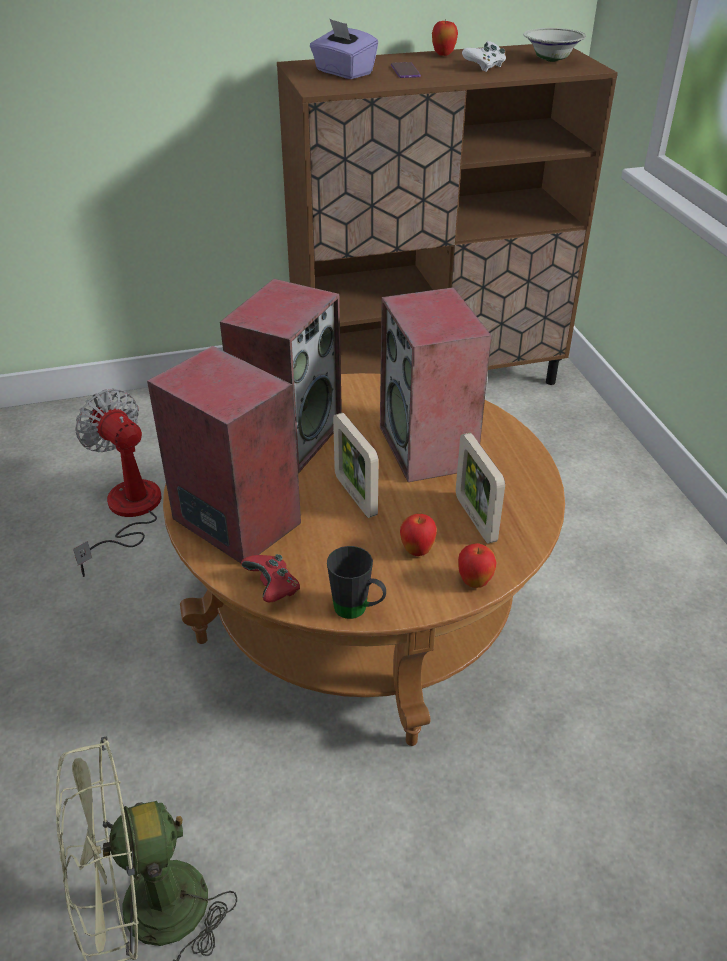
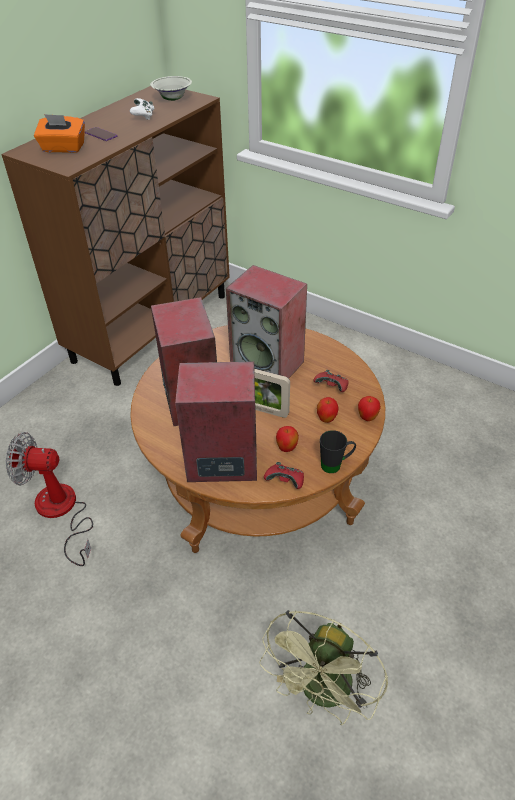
camera: 40 degrees left, 5 degrees up
purple tissue box [310,18,378,79] -> orange tissue box [34,114,85,153]
apple [432,19,458,56] -> apple moved to [276,426,299,452]
picture frame [456,433,505,544] -> red game controller [314,370,349,392]

